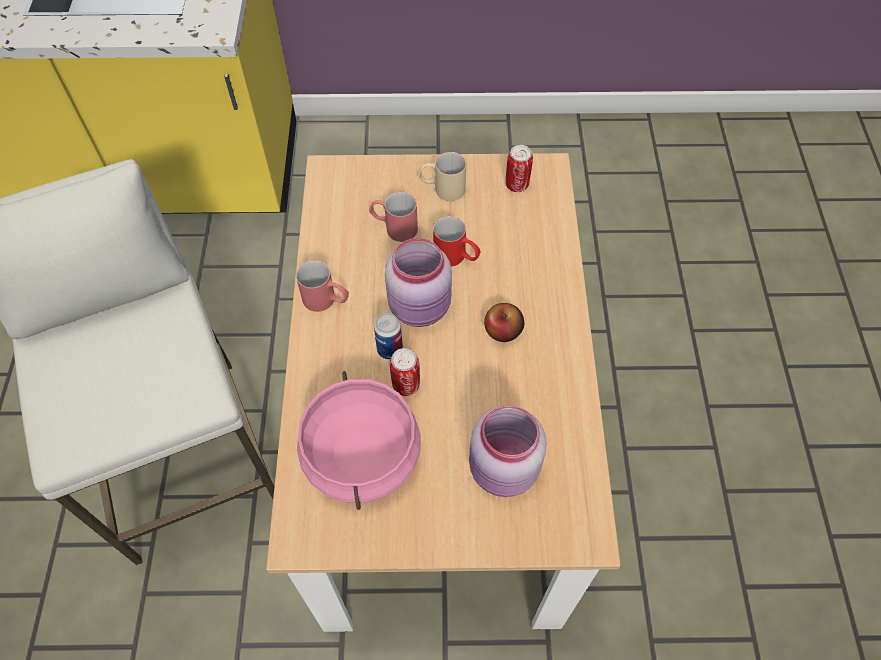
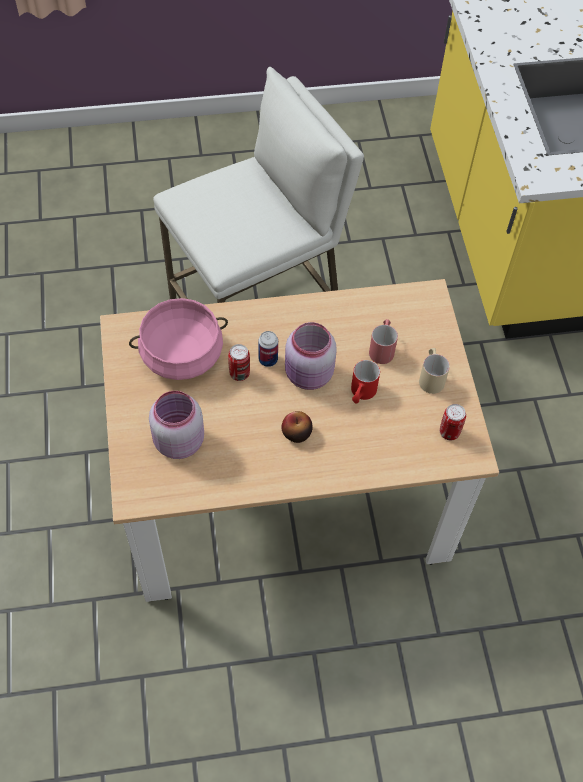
camera: 80 degrees right, 0 degrees up
red mug [296,260,349,312] -> none

